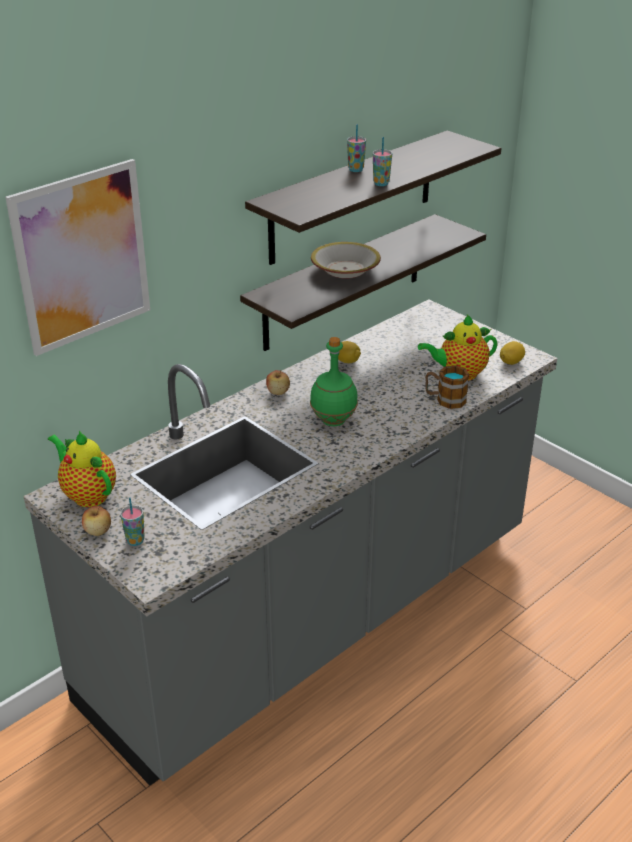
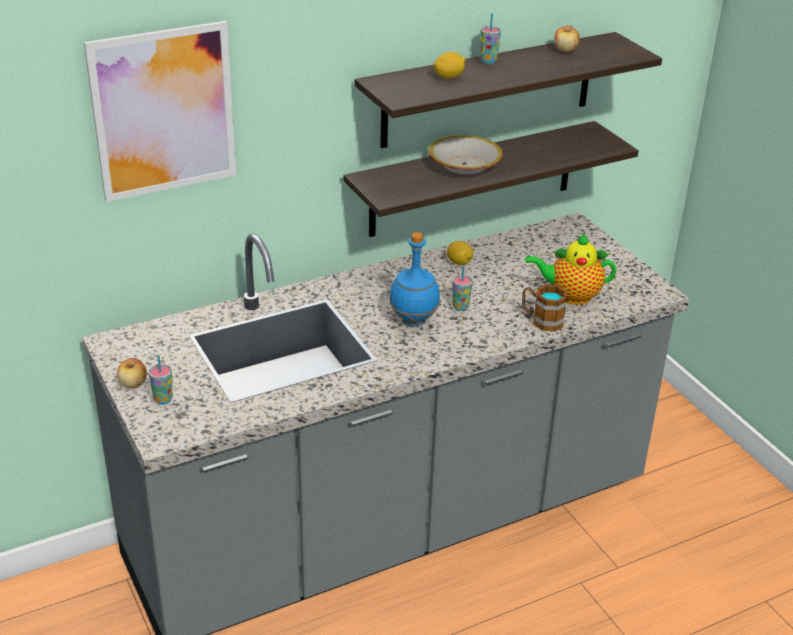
camera: 15 degrees right, 0 degrees up
teapot [48,431,116,507] -> none
apple [266,370,290,395] -> apple moved to [554,25,580,52]
green bottle [310,337,358,426] -> blue bottle [389,232,440,327]
cup [373,137,392,186] -> cup moved to [452,265,473,311]
lemon [500,341,525,365] -> lemon moved to [434,52,465,79]

